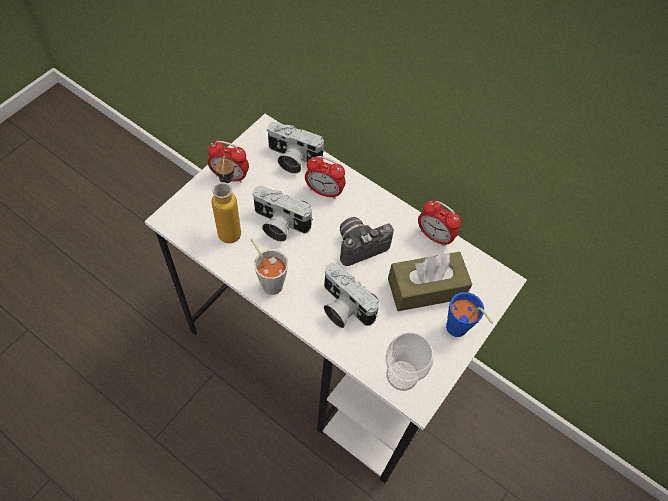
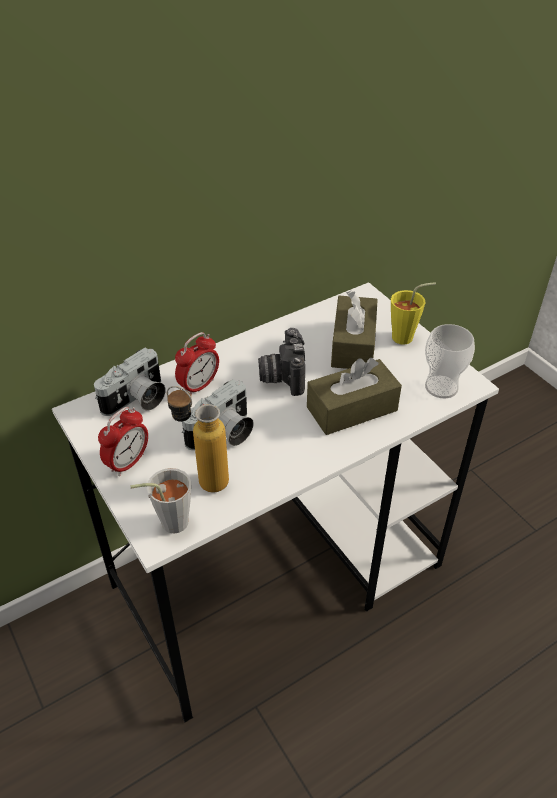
camera: 65 degrees left, 15 degrees down
grey cup [250,238,288,295] -> grey cup moved to [130,468,191,534]
camera [324,263,379,328] -> brown tissue box [307,358,402,435]
alarm clock [418,200,461,247] -> none
blue cup [446,292,493,337] -> yellow cup [391,282,436,345]

